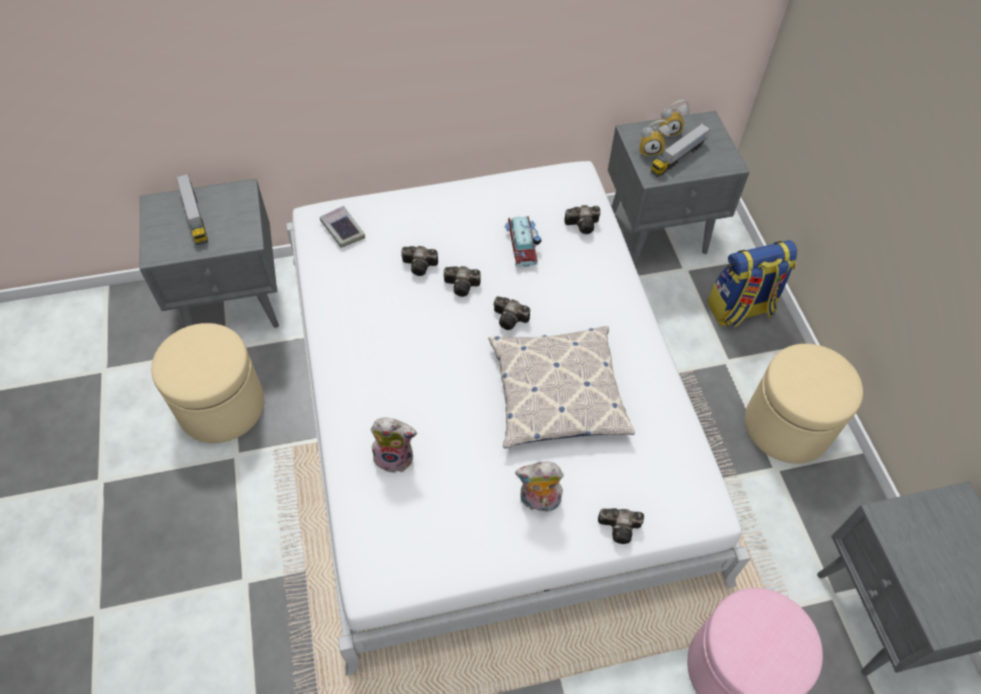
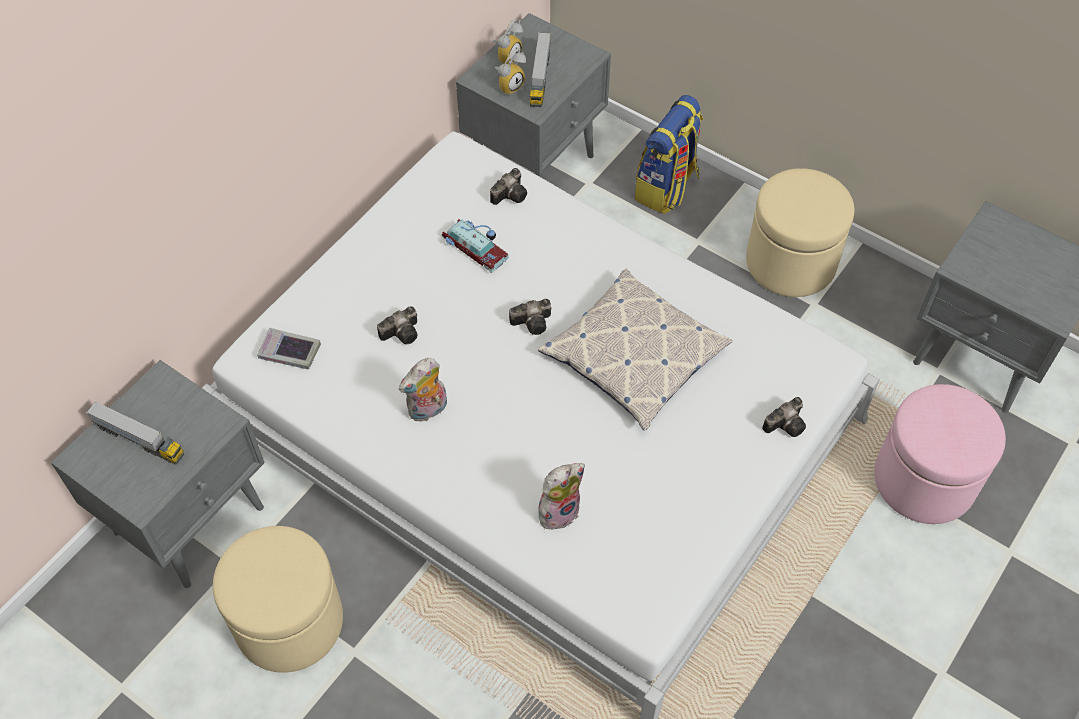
camera: 40 degrees left, 0 degrees up
camera [443,266,481,297] -> none
plush toy [515,462,564,512] -> plush toy moved to [399,358,447,423]

